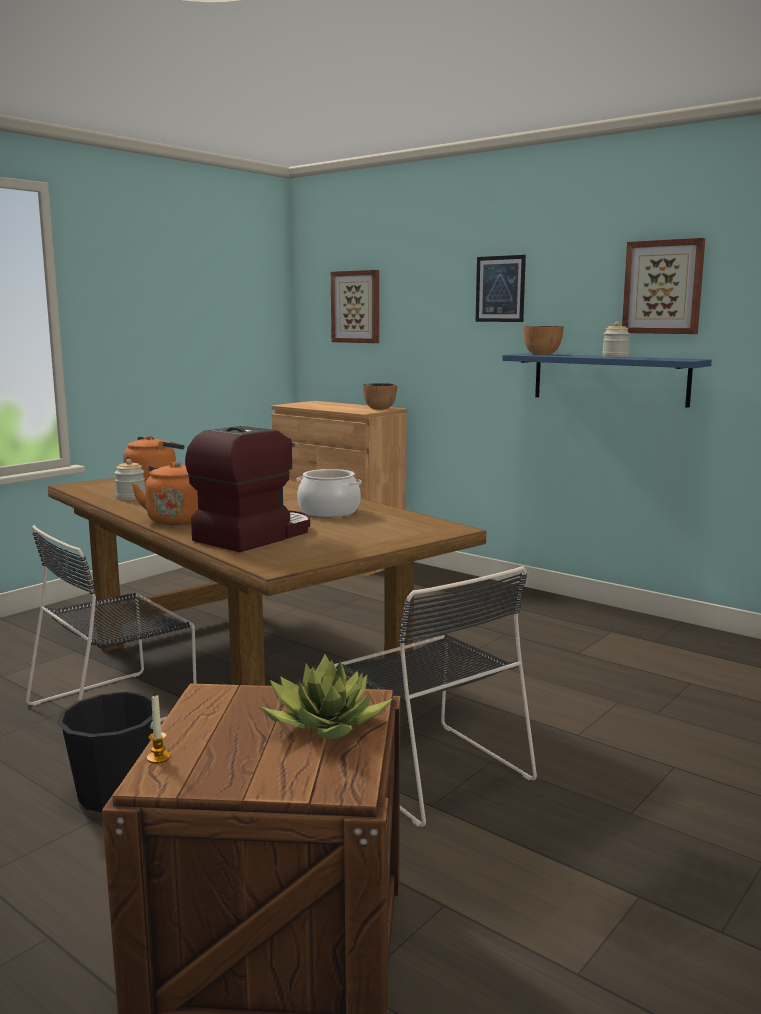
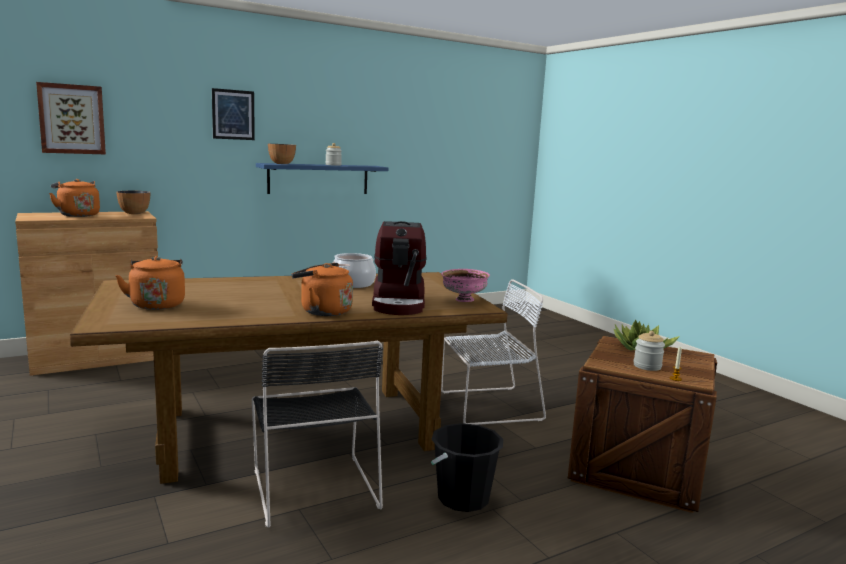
camera: 70 degrees left, 0 degrees up
jar [115,459,145,500] -> jar moved to [633,331,665,371]
coffee machine [185,426,310,552] -> coffee machine turned 150 degrees counterclockwise [372,221,427,315]
black chair [335,566,537,827] -> white chair [441,279,546,425]
picture [622,238,705,334] -> none
none -> orange kettle [49,179,100,217]
none -> pink bowl [441,269,490,302]

